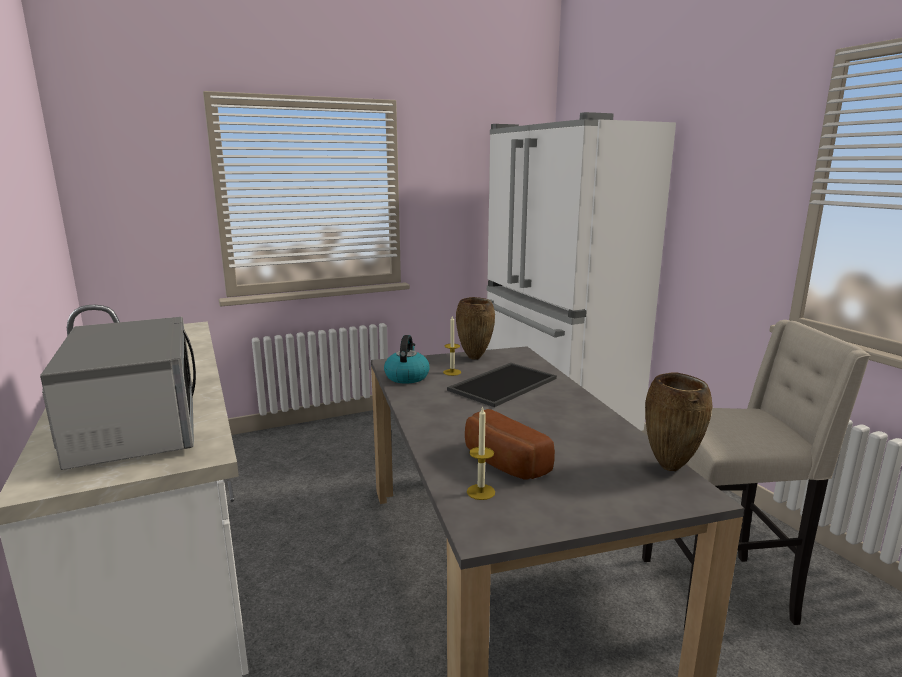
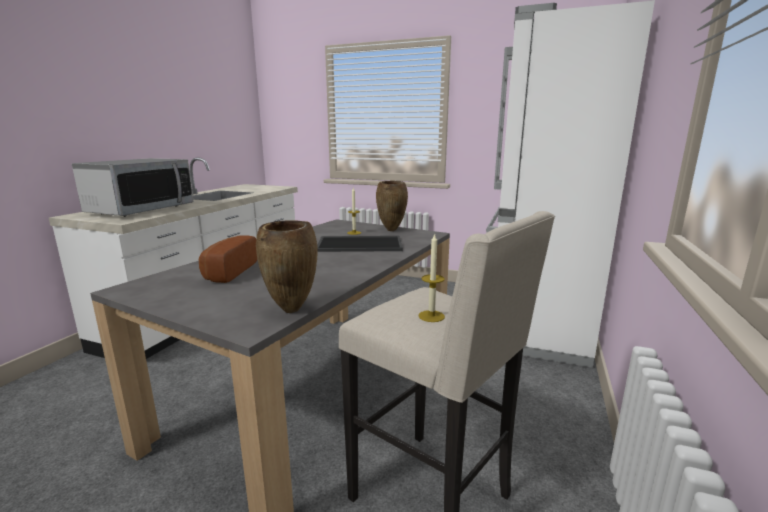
camera: 45 degrees right, 0 degrees up
kettle [384,335,430,384] -> none
candle [467,406,495,500] -> candle moved to [418,234,445,322]

